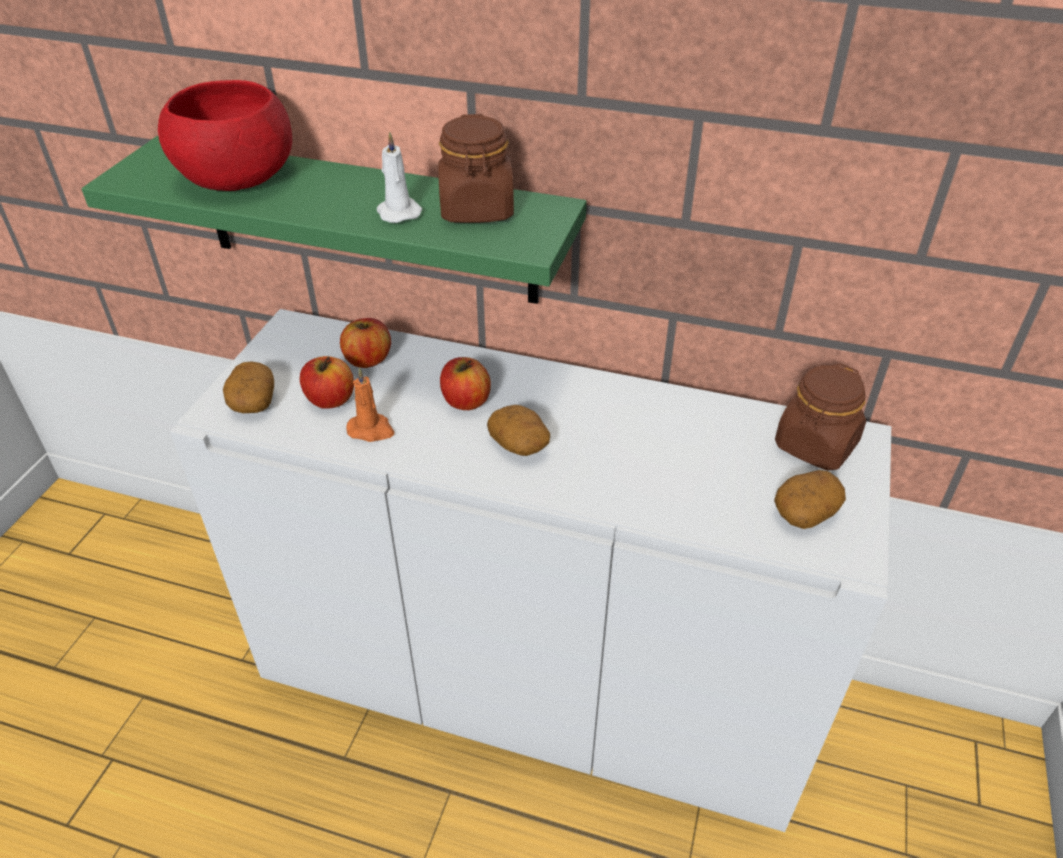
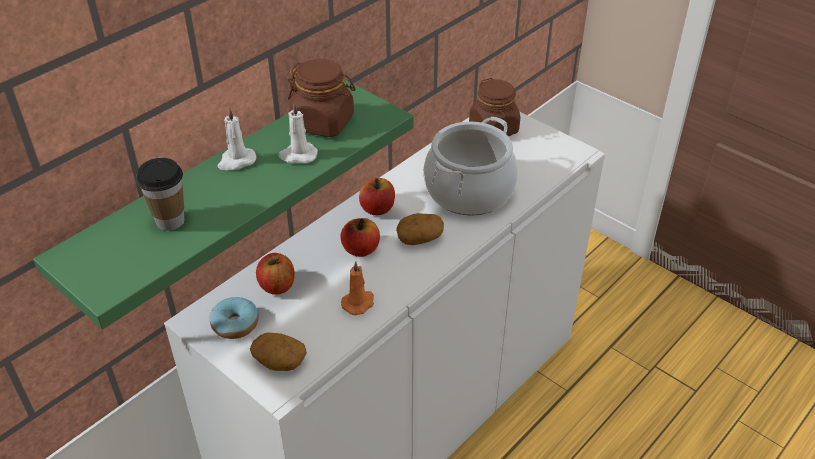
camera: 65 degrees left, 0 degrees up
red bowl [158,80,292,191] -> cup [136,158,185,231]
apple [300,356,354,409] -> apple moved to [359,178,395,215]
potato [774,470,846,529] -> none
none -> donut [209,297,259,339]
none -> white candle [218,107,256,170]
none -> cooking pot [423,117,518,216]

